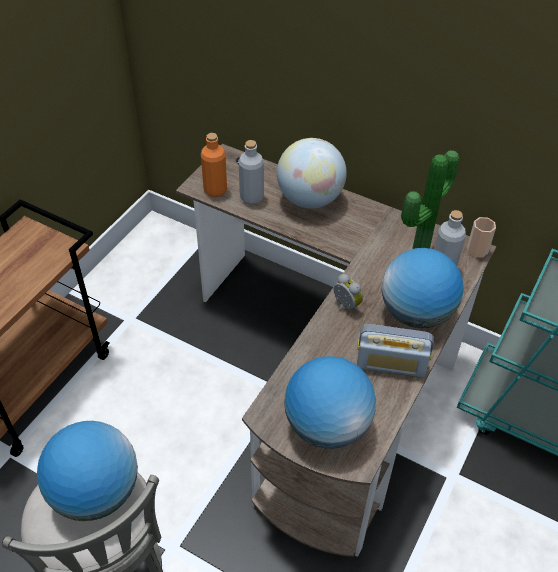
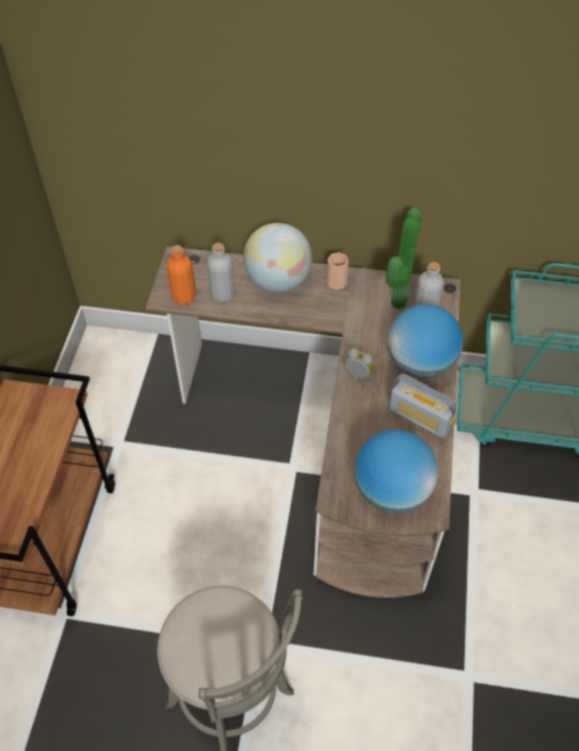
camera: 20 degrees left, 5 degrees up
globe [37,421,138,521] -> none
radio [357,324,434,378] -> radio turned 45 degrees clockwise [389,374,457,438]
cup [467,217,496,258] -> cup moved to [327,252,349,290]

